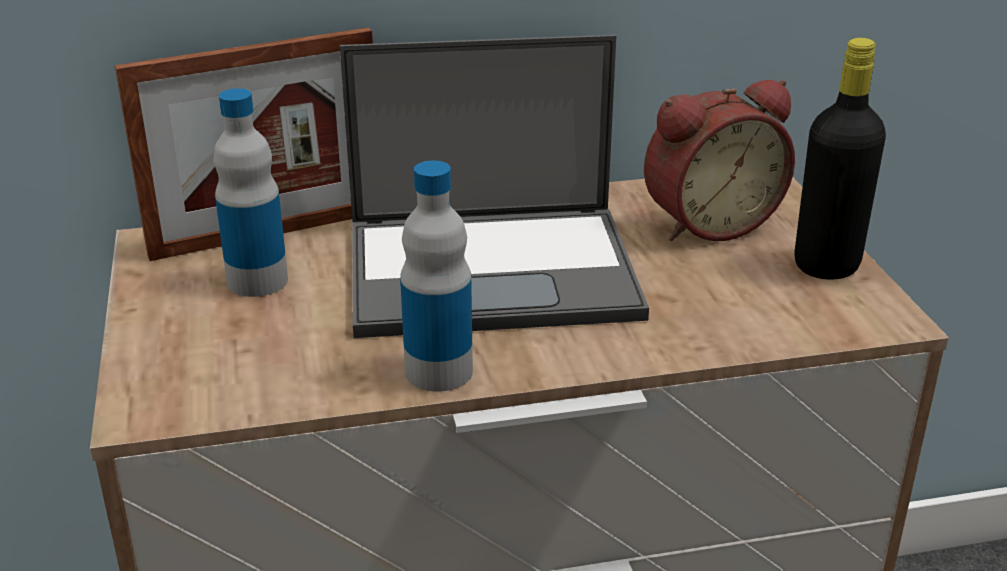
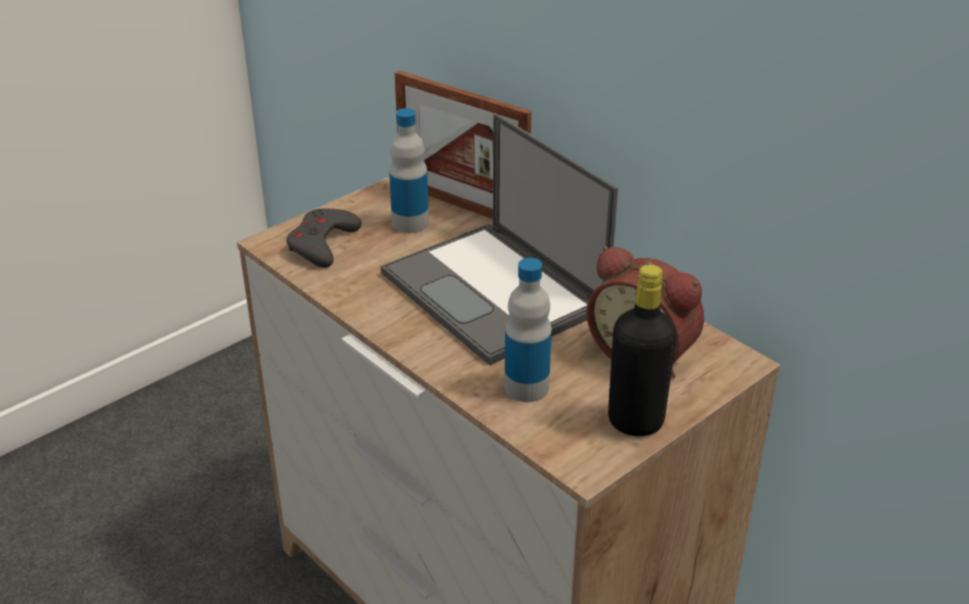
camera: 60 degrees right, 5 degrees up
bottle [400,161,473,392] -> bottle moved to [504,258,552,402]
none -> grey game controller [286,208,362,268]

